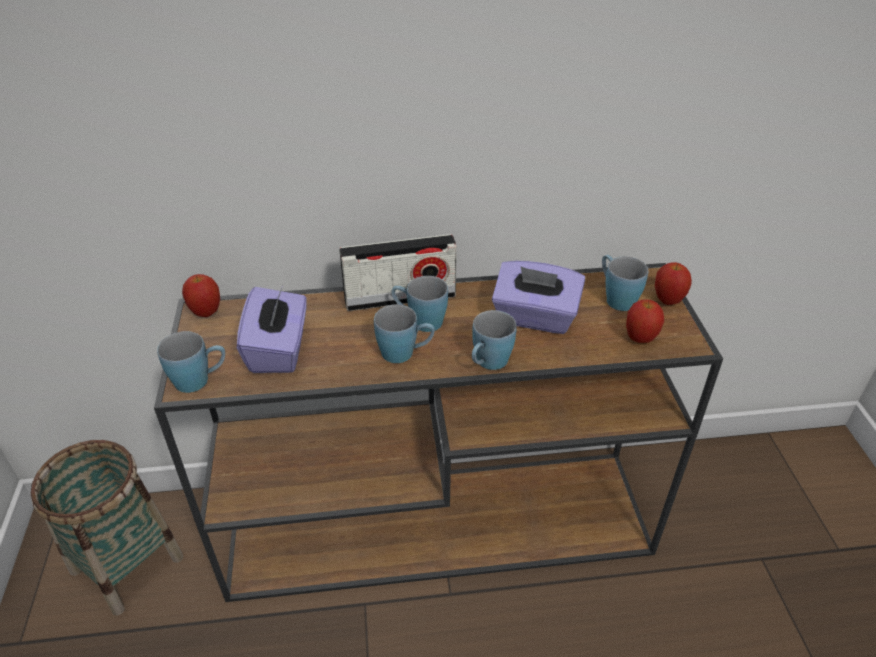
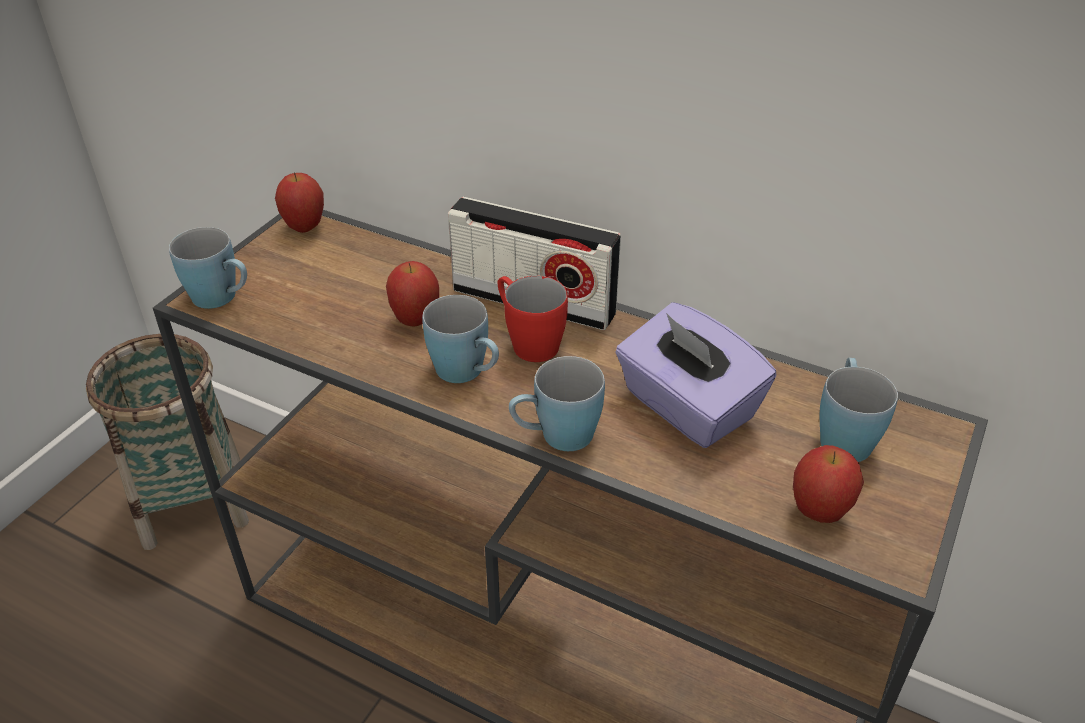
camera: 35 degrees right, 0 degrees up
purple tissue box [237,286,307,373] -> none
blue mug [391,276,448,332] -> red mug [498,276,568,362]
apple [655,262,692,305] -> apple moved to [386,261,439,326]

